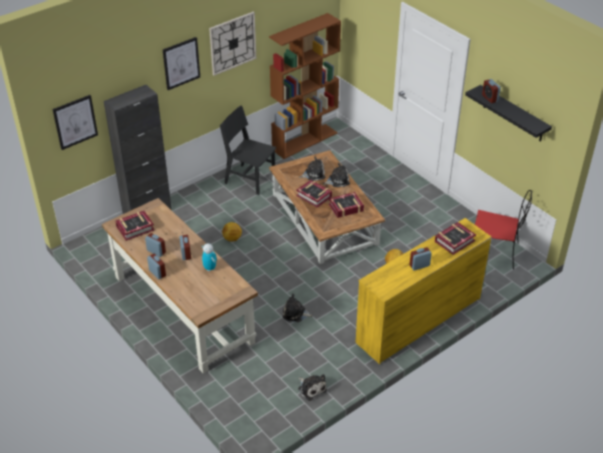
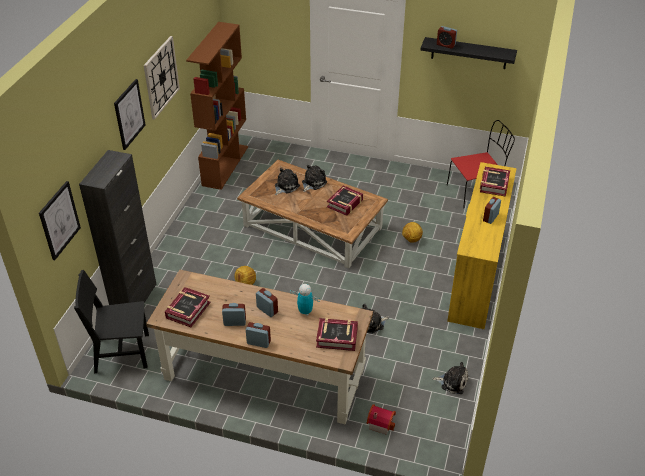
camera: 35 degrees left, 0 degrees up
black chair [220,106,276,195] -> black chair moved to [74,270,149,373]
book [296,180,332,208] -> book moved to [316,318,358,351]
none -> toy house [367,404,396,435]

